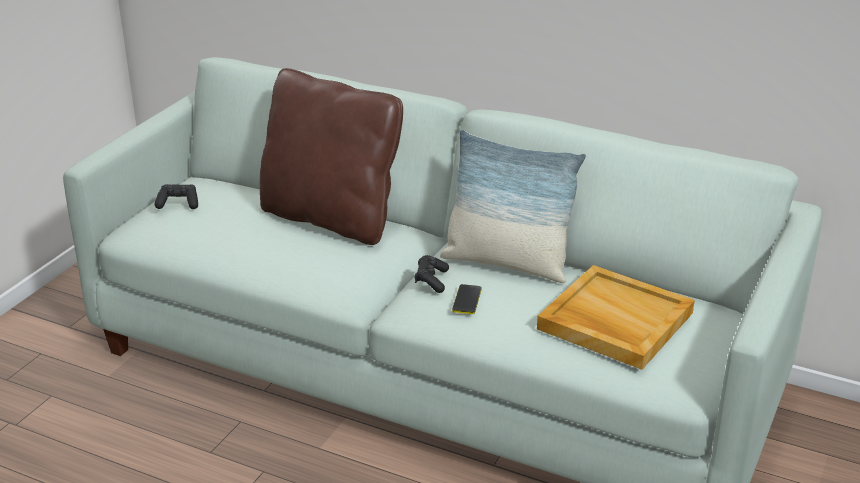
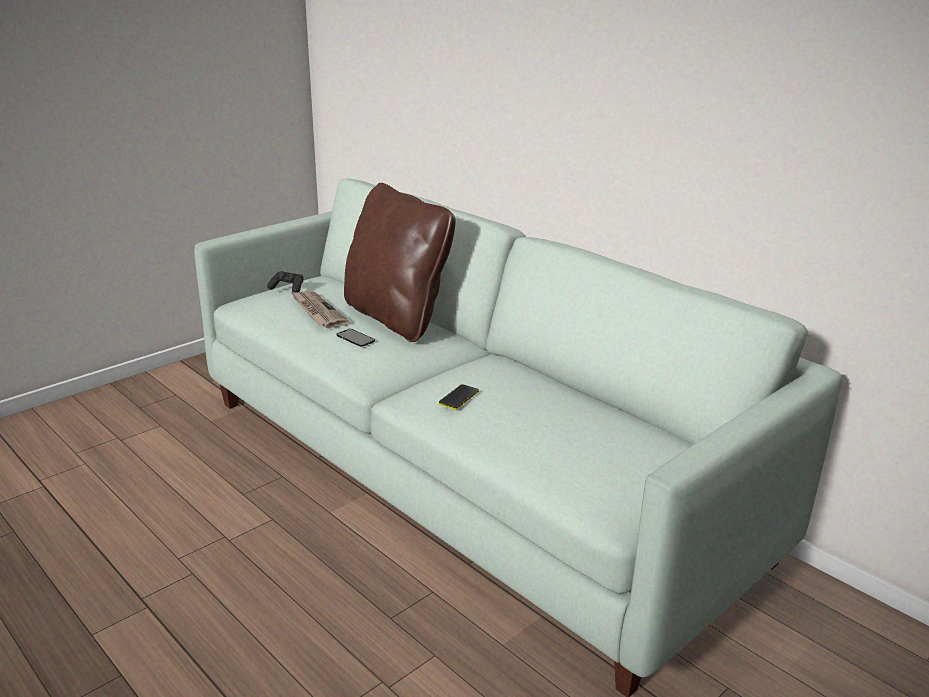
camera: 20 degrees right, 5 degrees down
black game controller [414,255,449,293] -> none
pillow [440,130,586,283] -> none
beige tray [537,265,695,370] -> none
none -> newspaper [291,291,350,328]
none -> phone [336,329,375,347]

